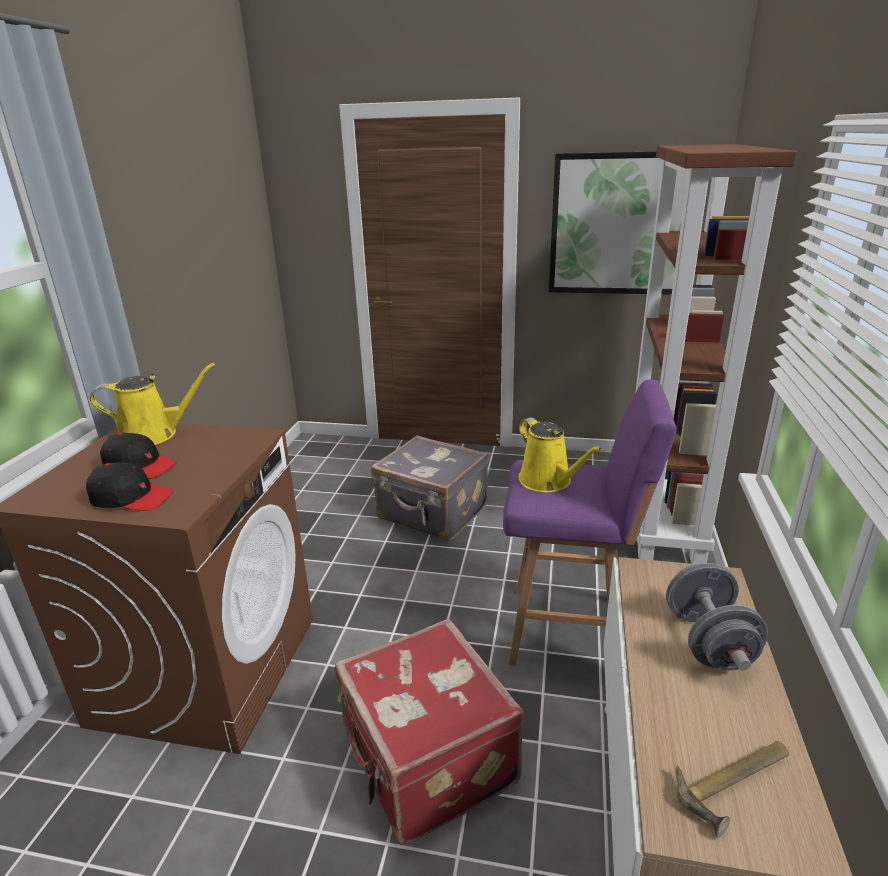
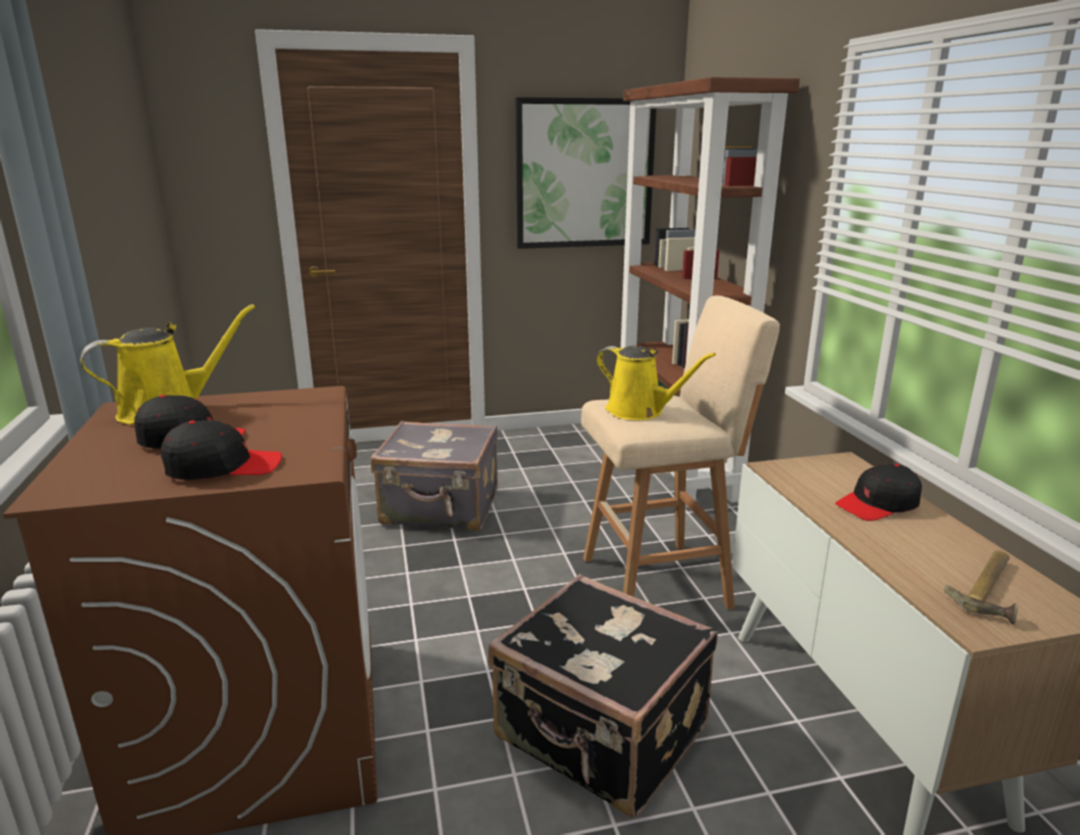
camera: 25 degrees left, 5 degrees down
red suitcase [335,619,523,845] -> black suitcase [488,574,718,818]
purple stool [503,379,677,666] -> beige stool [581,296,780,610]
grey dumbbell [666,563,768,671] -> black cap [835,464,922,521]

